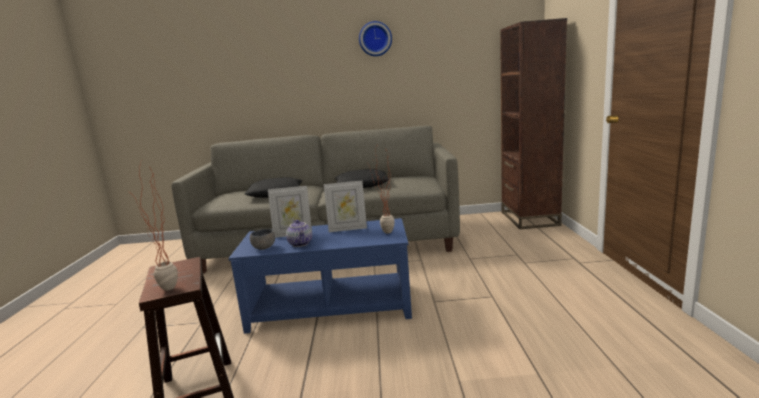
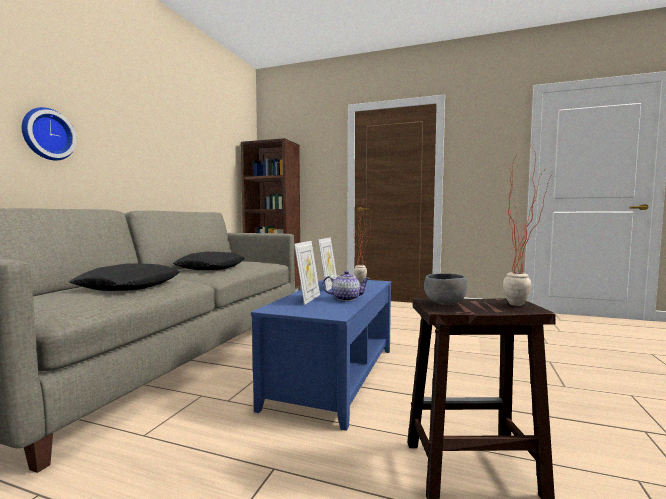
camera: 70 degrees left, 10 degrees down
grey bowl [250,229,275,250] -> grey bowl moved to [424,273,468,305]
wall clock [359,21,392,56] -> wall clock moved to [22,107,77,161]

